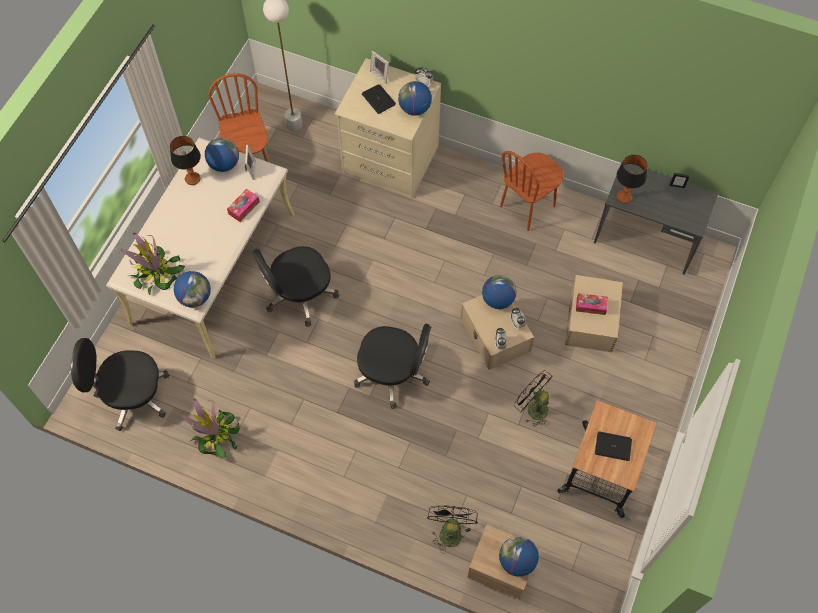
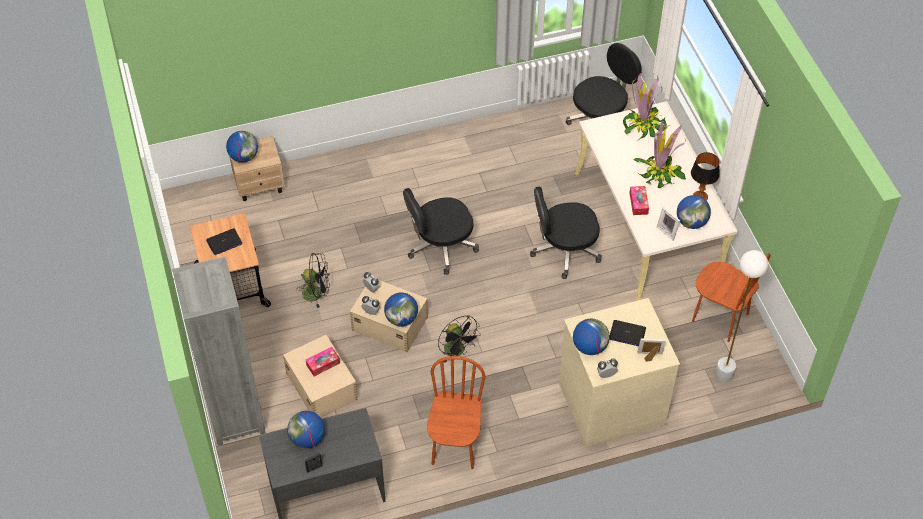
camera: 140 degrees right, 10 degrees down
globe [174,271,211,307] -> globe moved to [287,411,325,449]
potted plant [182,399,240,458] -> potted plant moved to [633,121,686,188]
black office chair [252,246,339,327] -> black office chair turned 120 degrees counterclockwise [530,186,602,279]
black fan [427,505,478,552] -> black fan moved to [438,316,481,362]
table lamp [617,155,647,203] -> none
none -> grey bookcase [172,256,266,446]

